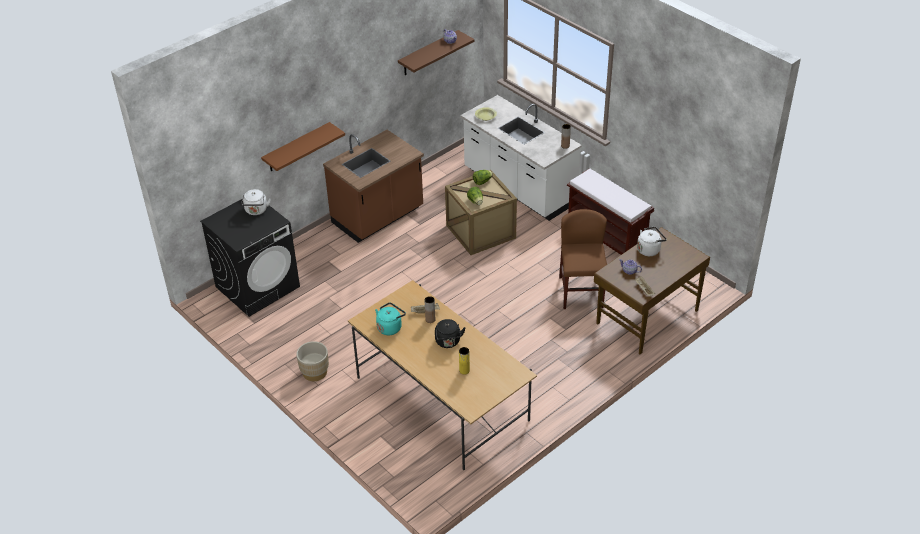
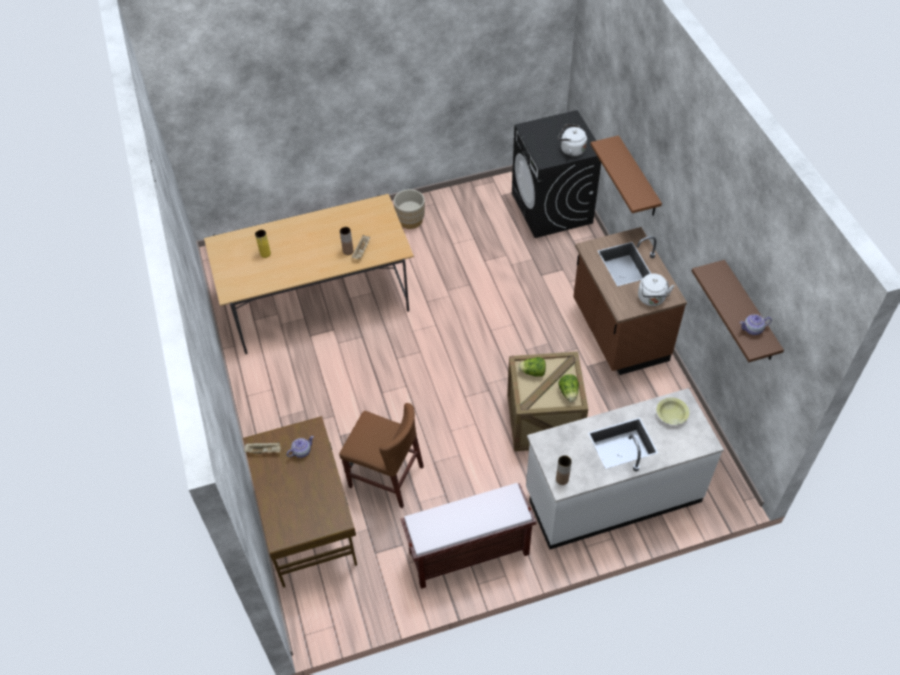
camera: 115 degrees right, 10 degrees up
turquoise kettle [375,302,406,335] -> none
black kettle [435,319,465,348] -> none
white kettle [637,227,667,256] -> white kettle moved to [638,273,675,306]

